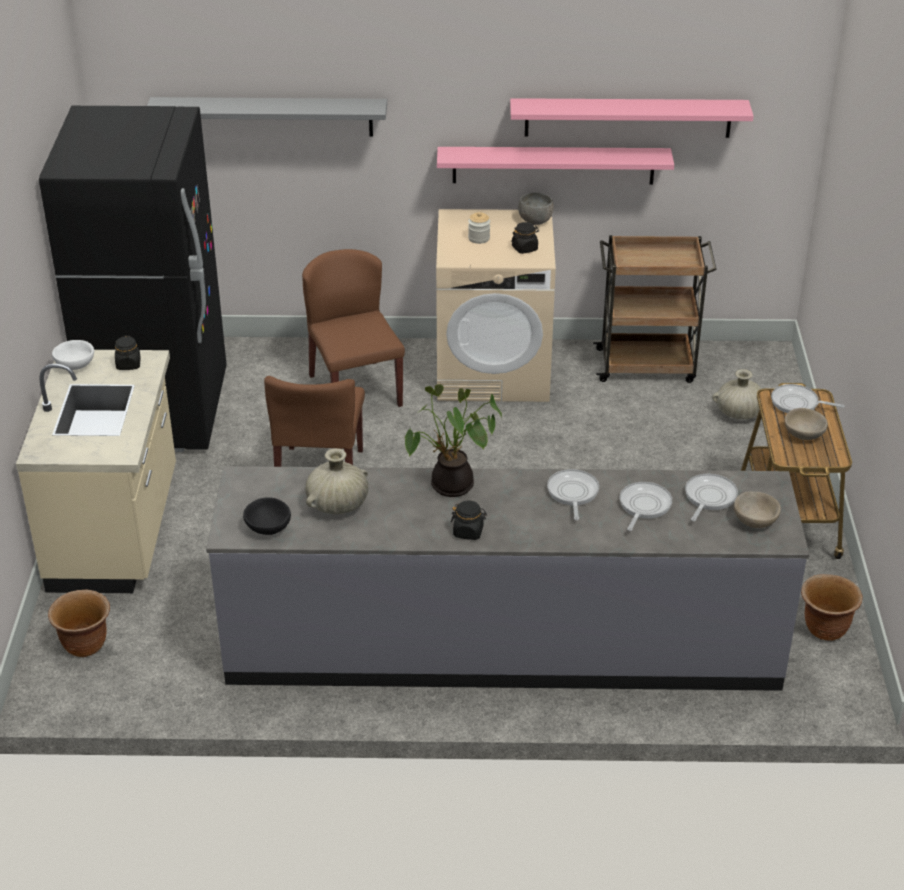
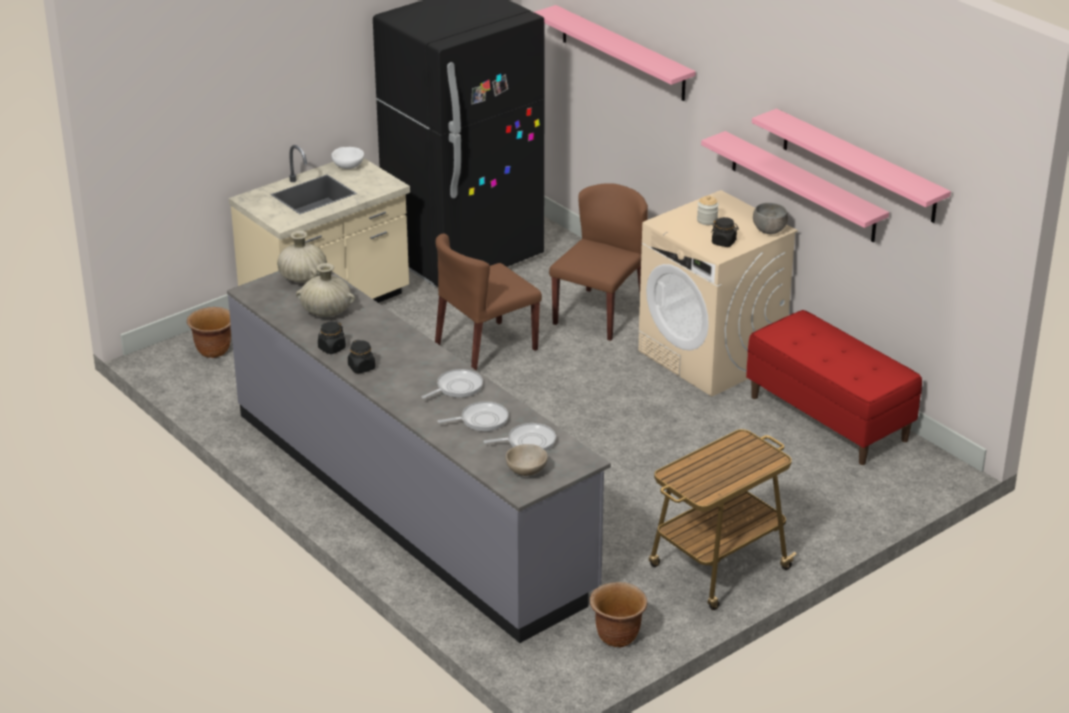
camera: 50 degrees right, 5 degrees down
black jar [115,335,141,370] -> black jar moved to [318,321,346,354]
grey shelf [147,97,387,137] -> pink shelf [534,5,696,101]
black bowl [243,497,291,535] -> none
potted plant [404,384,502,497] -> none
brown cart [593,235,717,383] -> red bench [746,310,922,465]
beige vase [712,369,762,419] -> beige vase moved to [277,230,327,283]
frying pan [771,384,844,413] -> none
beige bowl [785,408,828,440] -> none

